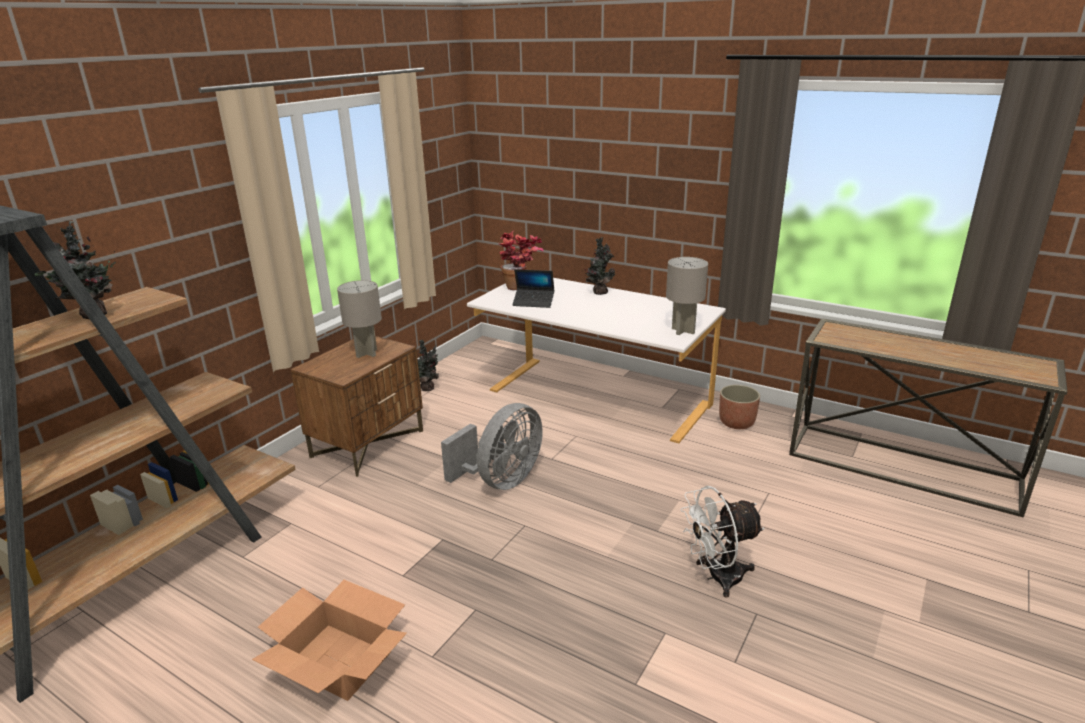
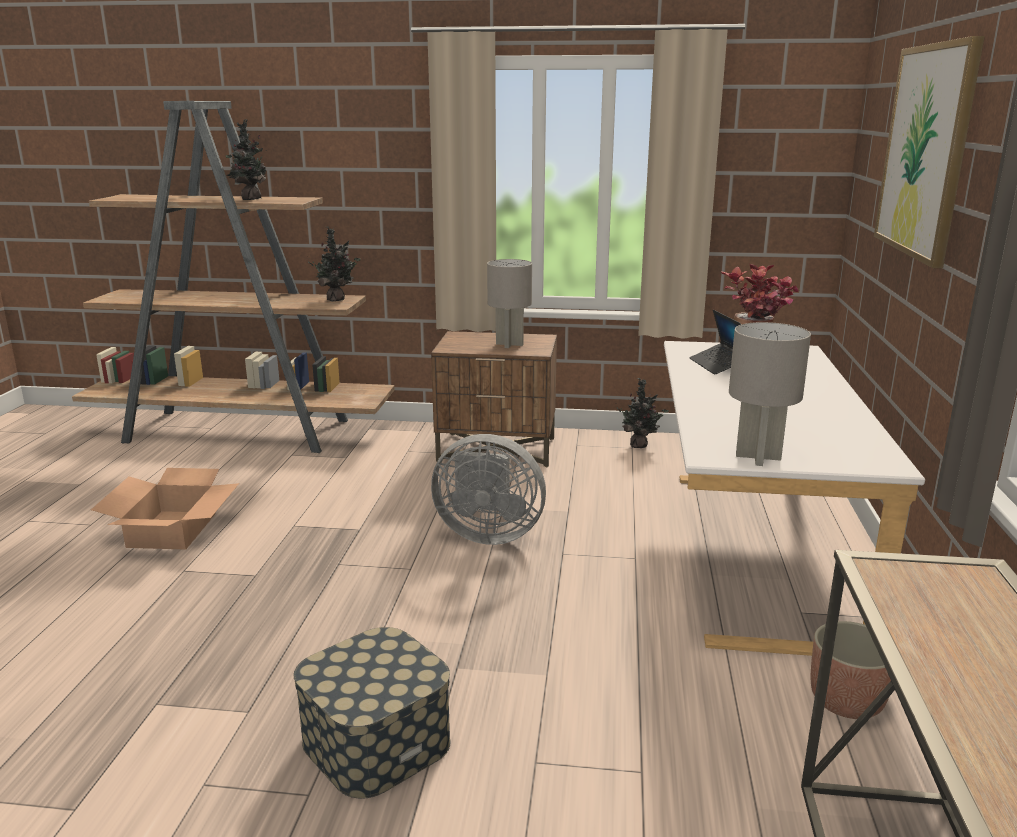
camera: 65 degrees right, 5 degrees down
potted plant [585,237,615,295] -> potted plant moved to [308,227,361,301]
white fan [680,486,765,598] -> storage box [294,627,450,799]
none -> picture [874,36,985,268]

